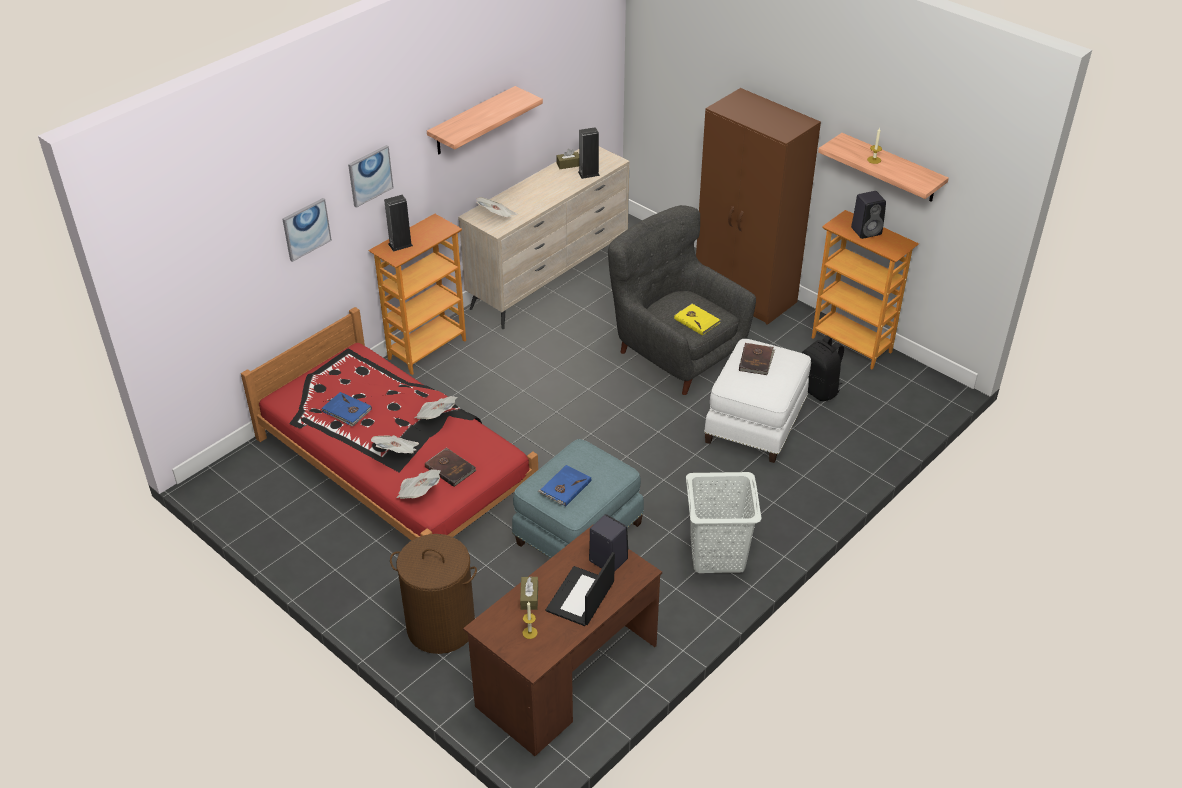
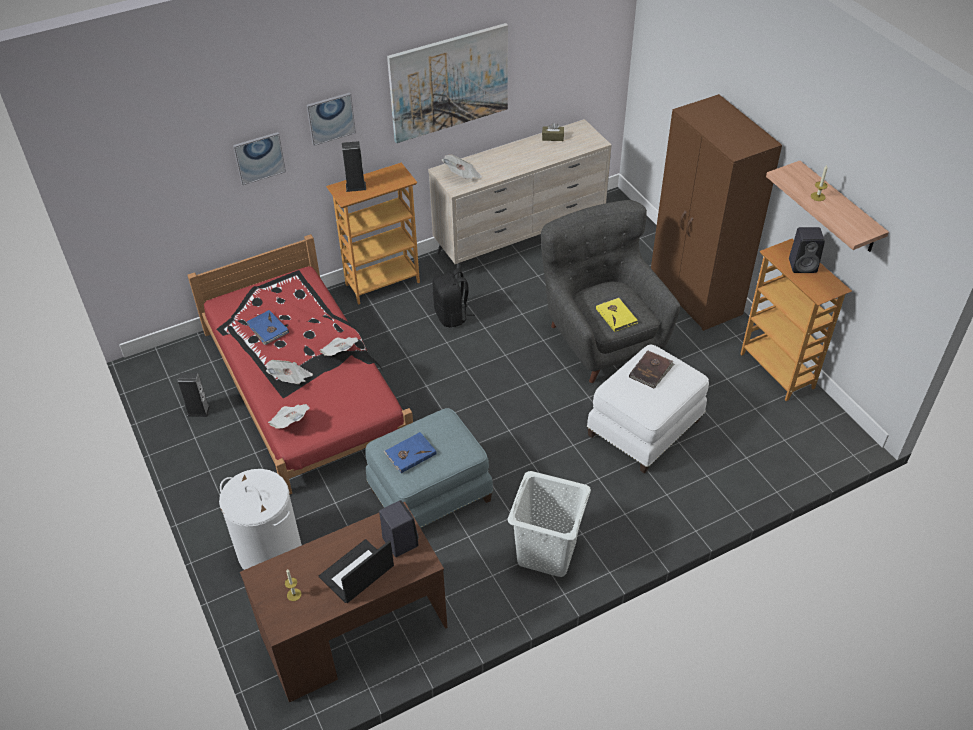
camera: 20 degrees right, 5 degrees up
brown laundry basket [390,534,477,654] -> white laundry basket [219,469,302,570]
brown book [425,447,476,487] -> none
shelf [427,86,543,155] -> picture [387,23,508,143]
brown tissue box [520,577,538,610] -> none
speaker [578,127,600,179] -> speaker moved to [178,373,210,417]
black backpack [802,335,844,401] -> black backpack moved to [432,268,475,327]

